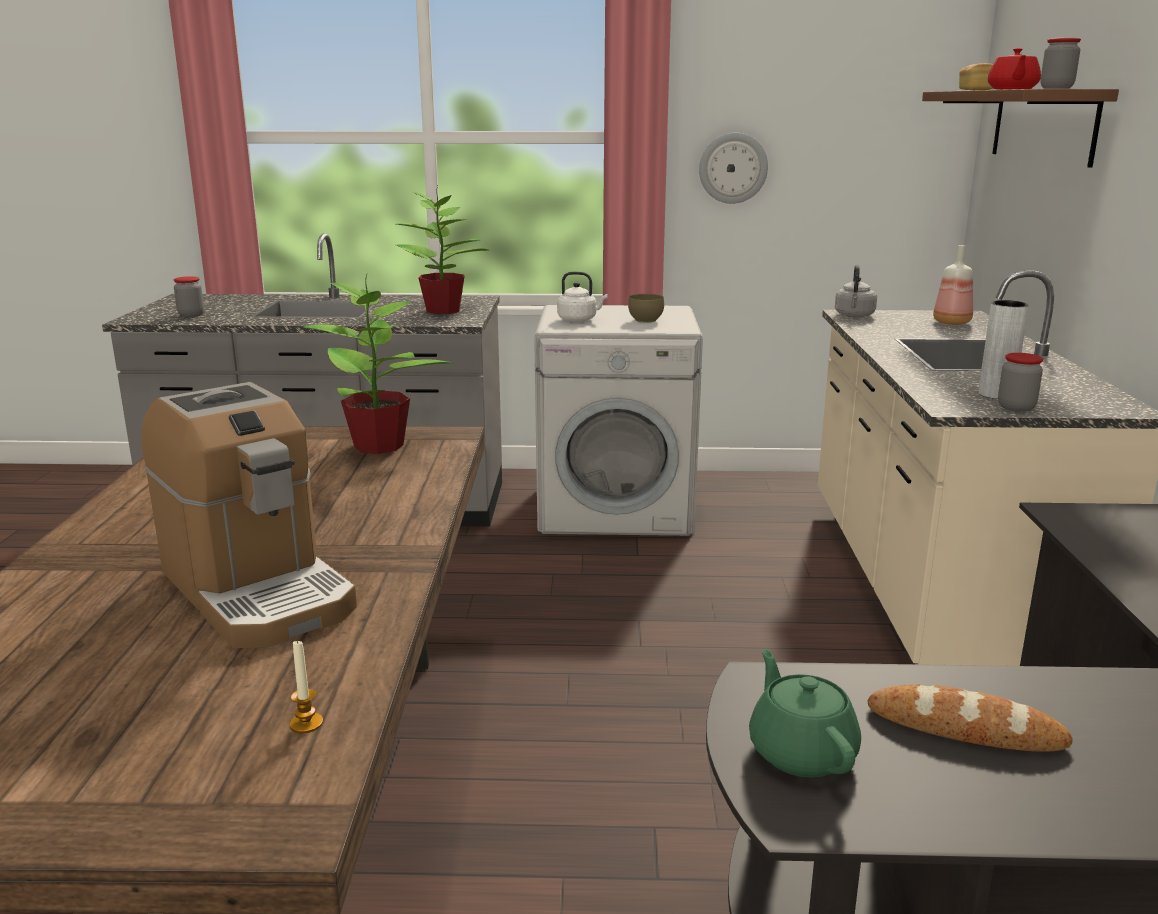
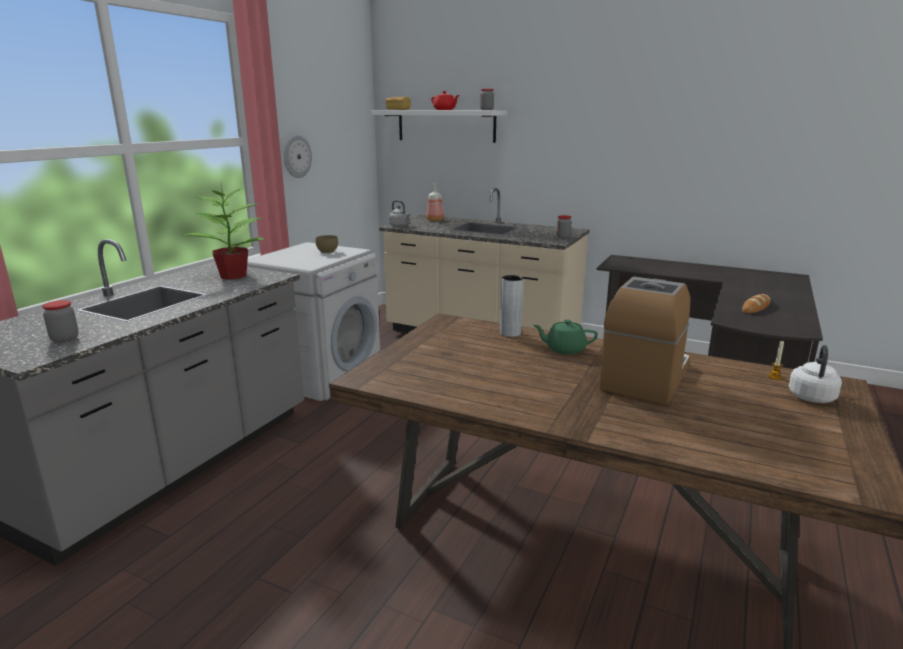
camera: 65 degrees left, 0 degrees up
coffee machine [141,382,357,648] -> coffee machine turned 45 degrees counterclockwise [599,277,690,405]
potted plant [304,274,453,454] -> none
white kettle [557,271,608,322] -> white kettle moved to [789,345,842,403]
green teapot [749,649,861,777] -> green teapot moved to [533,320,598,355]
brown shelf [922,89,1119,168] -> white shelf [371,110,507,143]
grey vase [978,300,1029,399] -> grey vase moved to [500,275,523,337]

